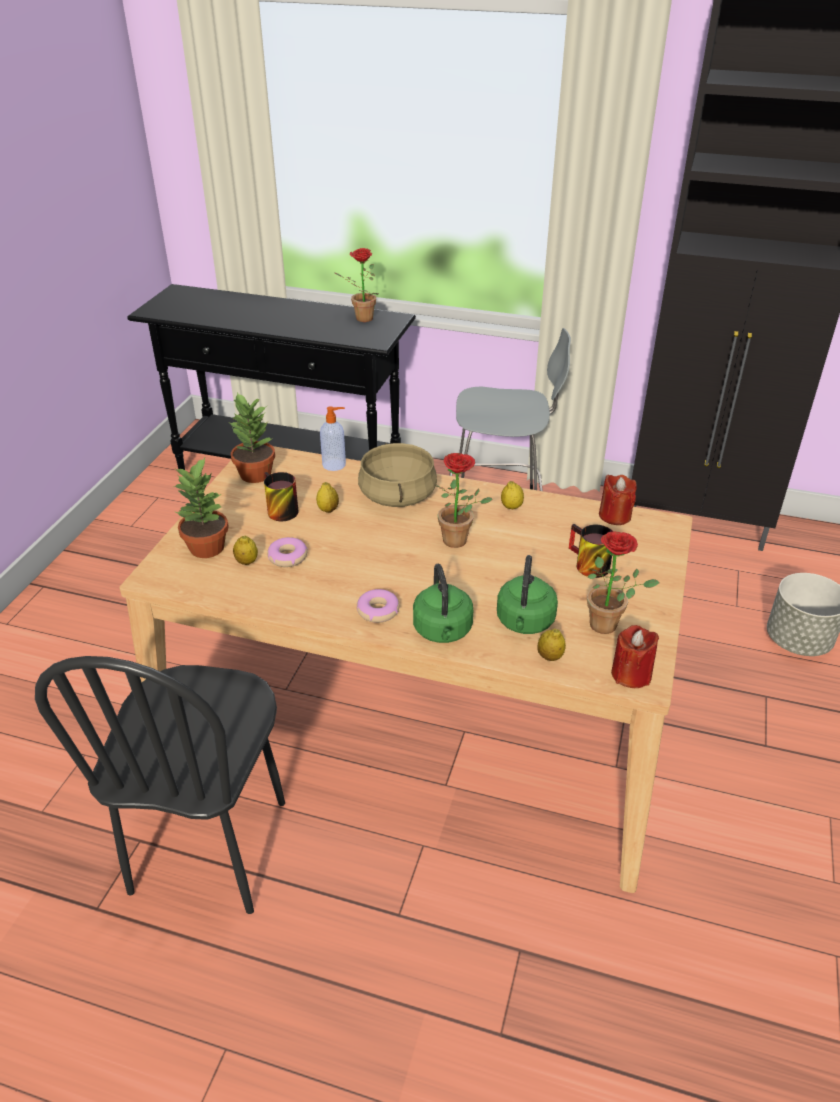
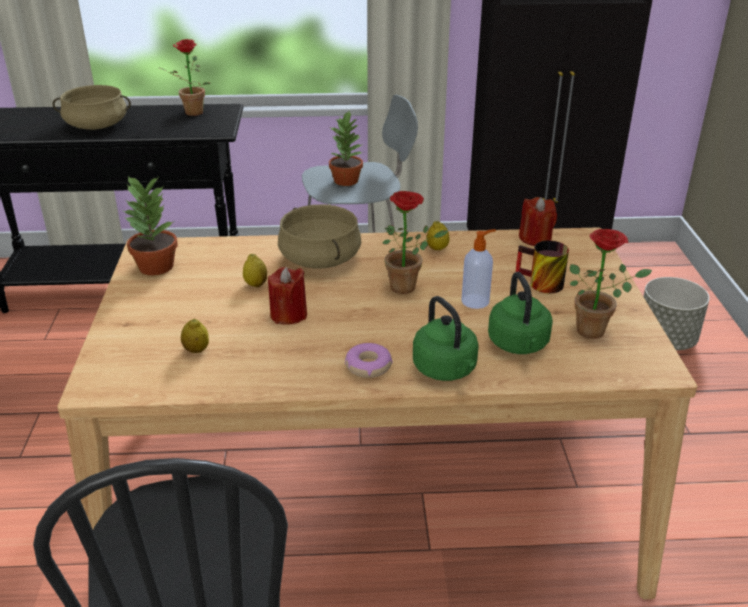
camera: 20 degrees left, 5 degrees down
potted plant [174,458,229,558] -> potted plant moved to [329,110,363,186]
mug [264,472,299,521] -> none
donut [267,537,308,567] -> none
soap dispenser [320,406,346,471] -> soap dispenser moved to [461,229,496,309]
lemon [537,629,566,661] -> none
red candle [611,625,659,688] -> red candle moved to [268,267,307,325]
none -> beige cooking pot [53,85,131,130]

